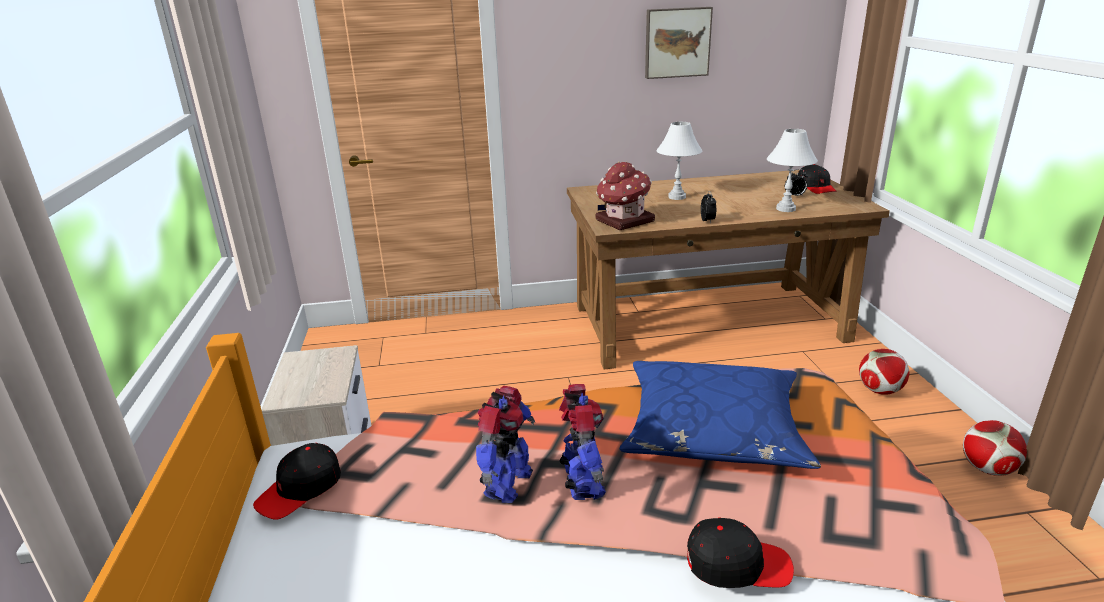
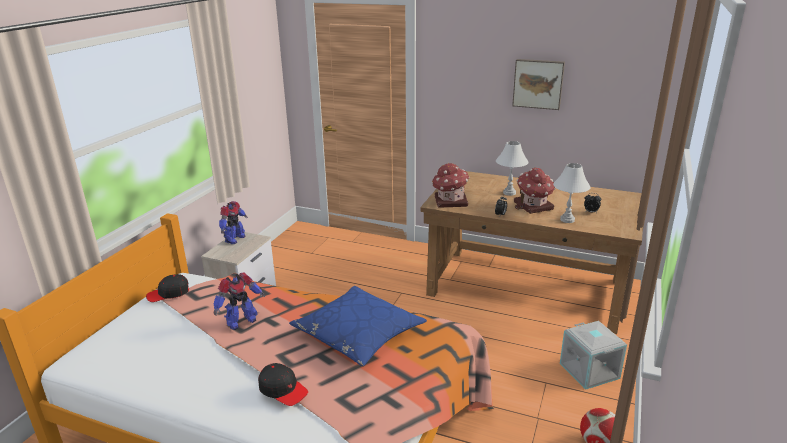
camera: 30 degrees right, 0 degrees up
toy robot [559,384,606,500] -> toy robot moved to [219,201,248,244]
black cap [798,164,837,194] -> none
football [859,349,910,395] -> grey storage box [560,321,627,390]
none -> toy house [514,168,556,214]

